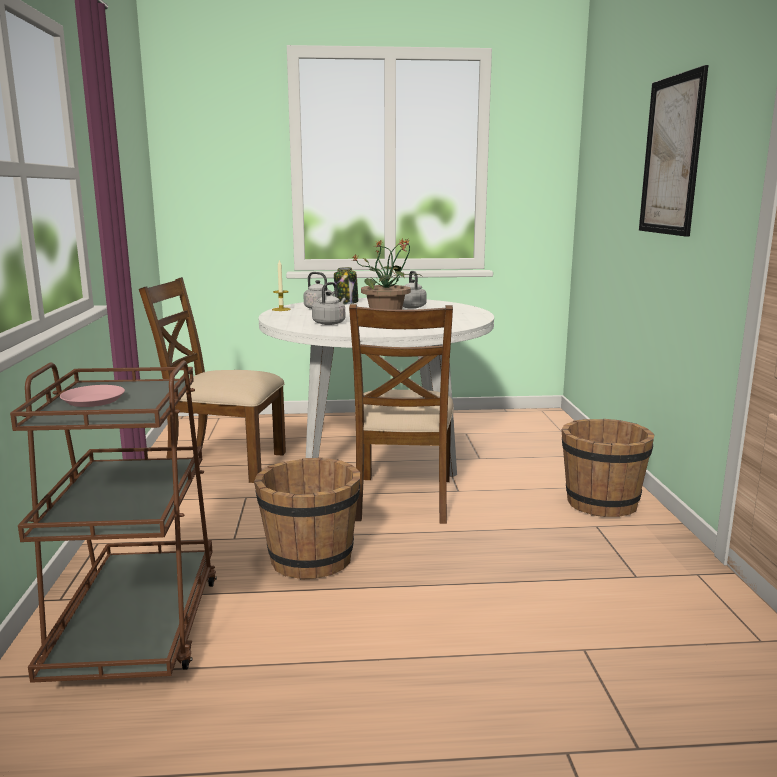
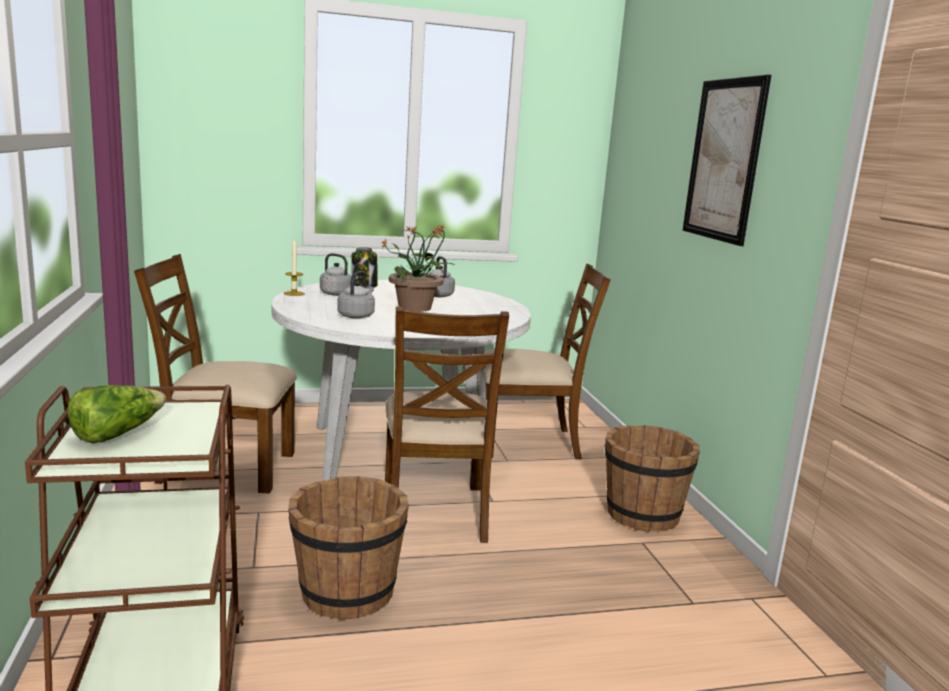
camera: 10 degrees left, 0 degrees up
pink plate [60,385,125,407] -> lettuce [67,385,166,444]
none -> brown chair [485,263,610,460]

